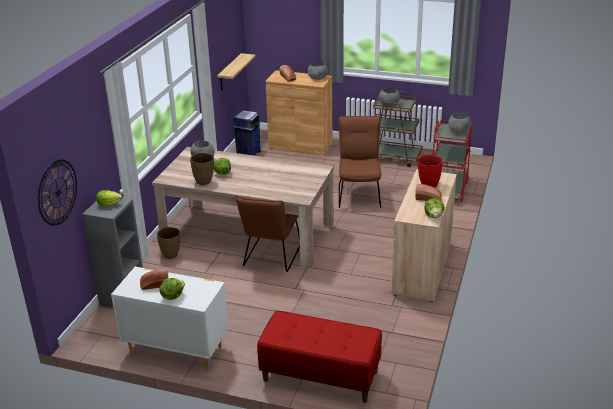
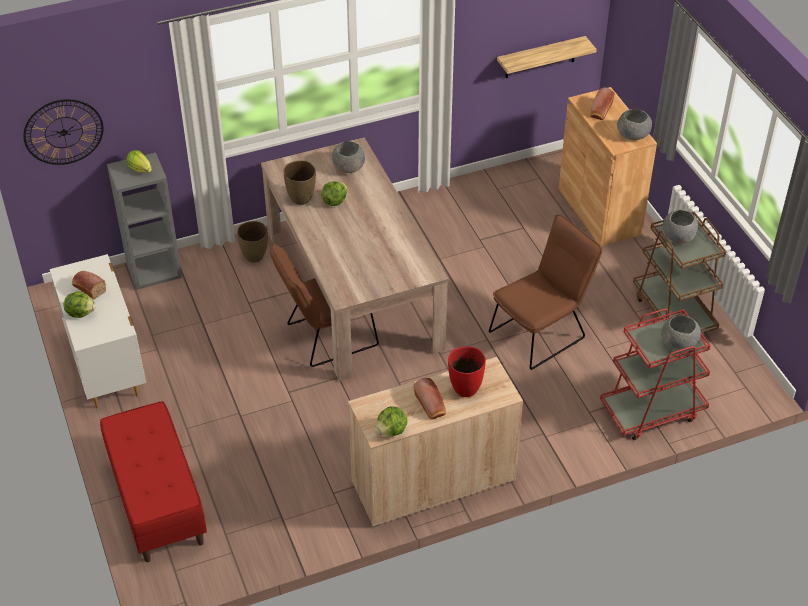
camera: 50 degrees right, 15 degrees up
blue trash can [233,110,261,156] -> none

